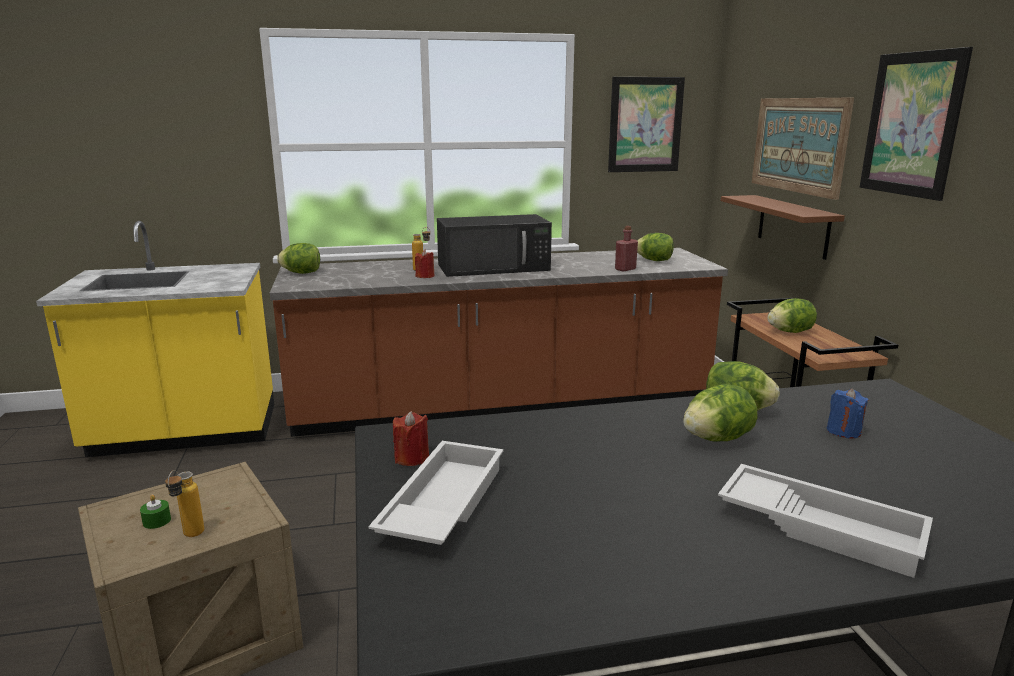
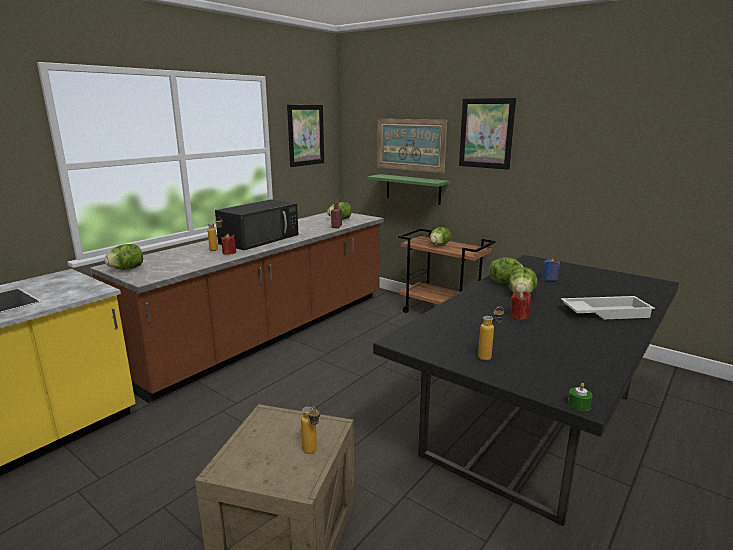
camera: 40 degrees left, 0 degrees up
green candle [140,494,171,529] -> green candle moved to [568,383,593,411]
white tray [368,441,504,545] -> bottle [478,307,504,360]
red candle [393,411,429,466] -> red candle moved to [510,291,531,320]
brown shelf [721,195,845,260] -> green shelf [367,174,450,205]

